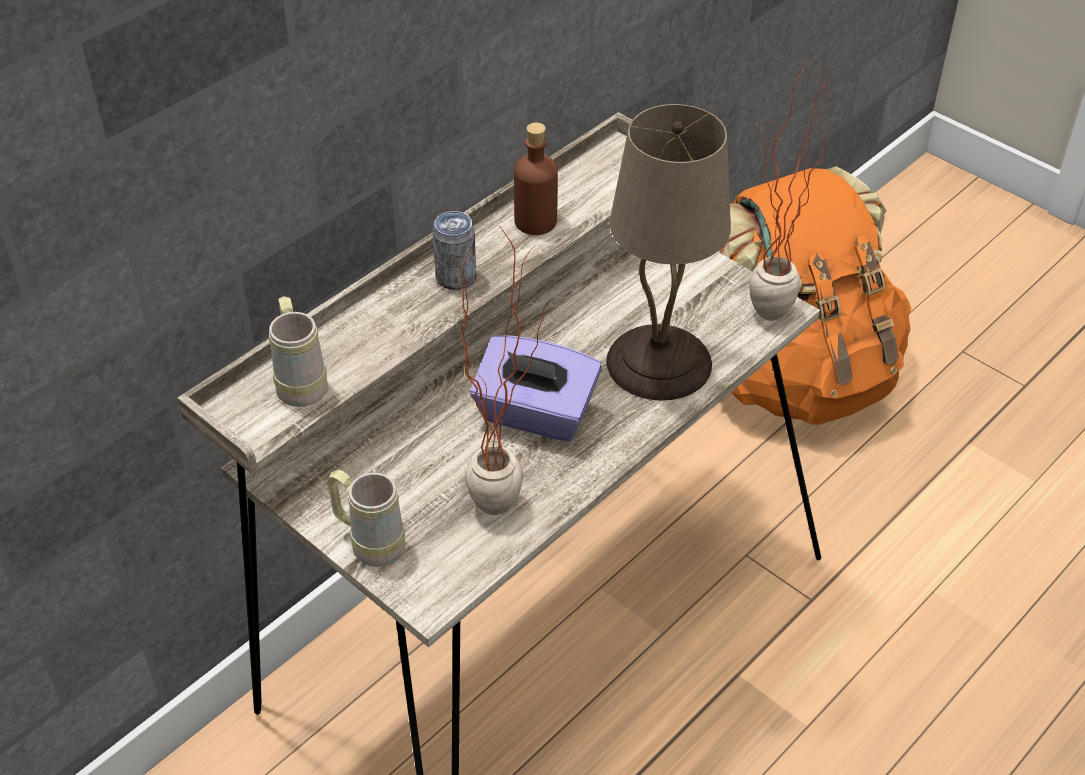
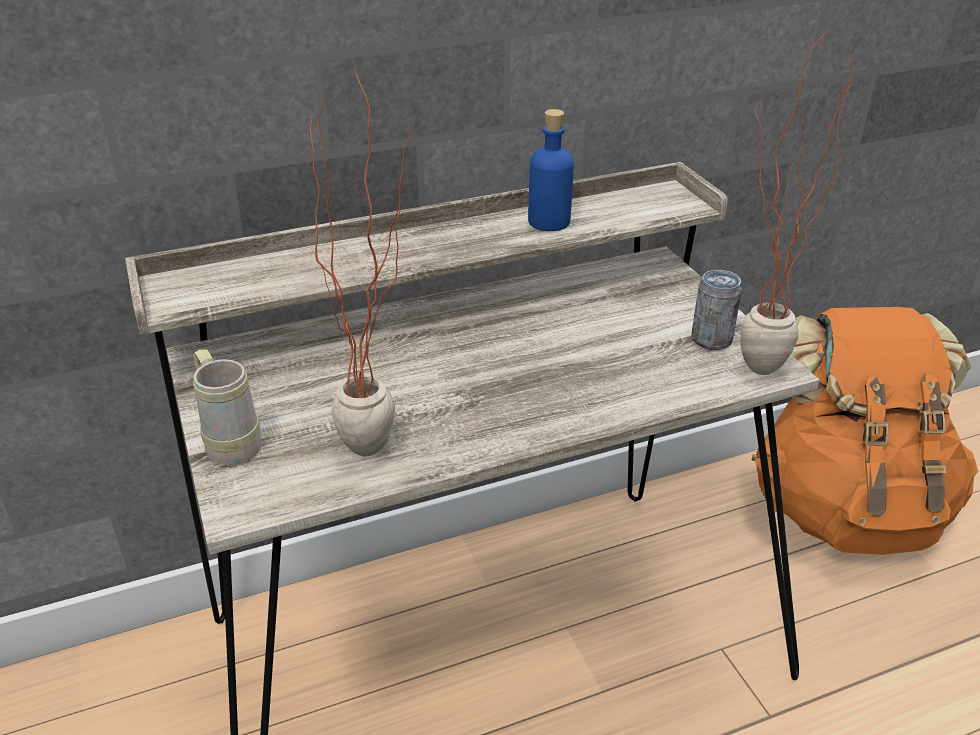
camera: 25 degrees right, 10 degrees down
beige mug [269,296,328,407] -> none
can [433,211,476,290] -> can moved to [691,270,742,350]
purple tissue box [470,335,602,441] -> none
brown bottle [514,123,558,235] -> blue bottle [528,109,574,231]
beige table lamp [606,104,731,401] -> none

